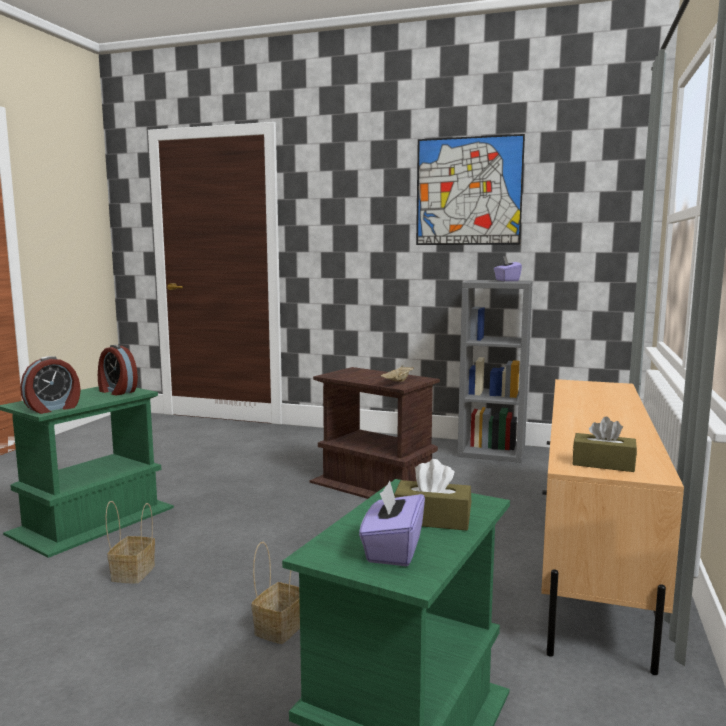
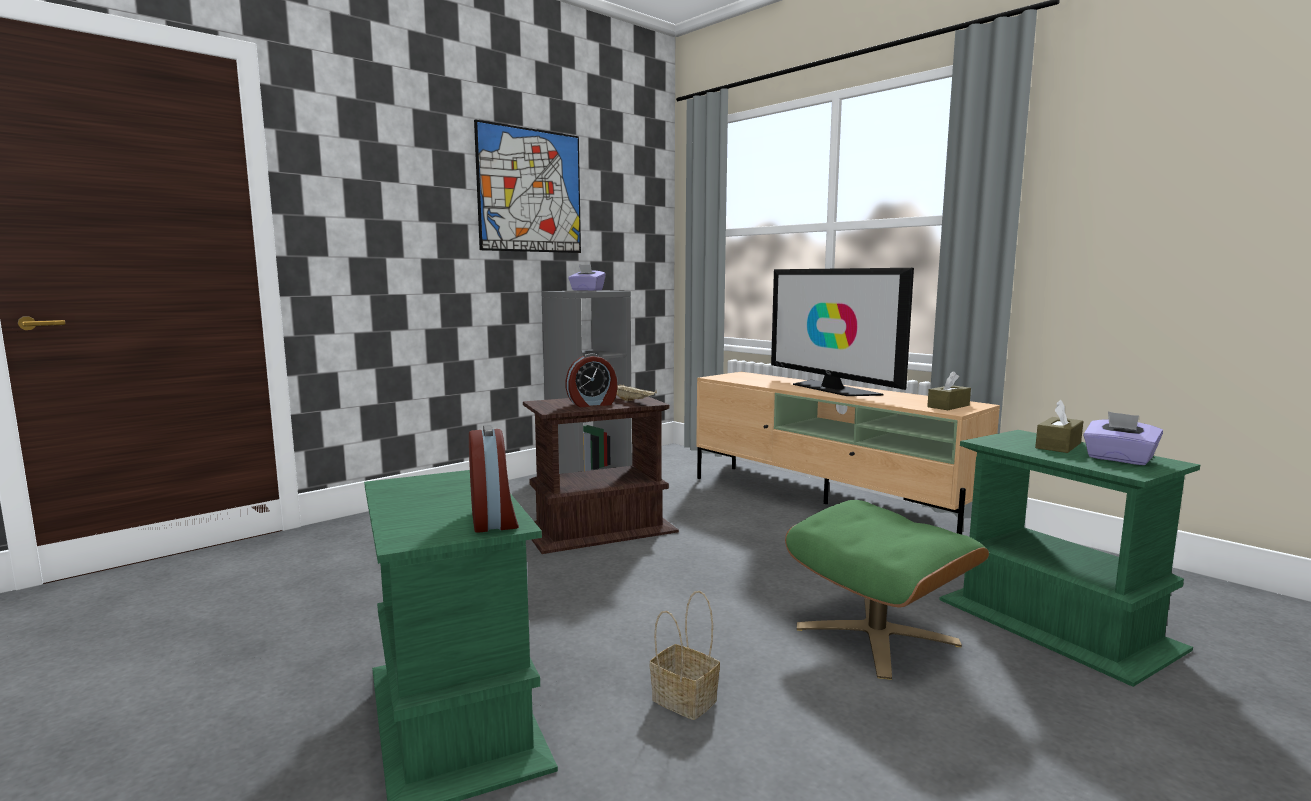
camera: 60 degrees left, 0 degrees up
alarm clock [98,345,138,395] -> alarm clock moved to [566,354,618,407]
basket [252,542,300,644] -> green ottoman [785,500,989,680]
none -> television [771,268,914,396]

